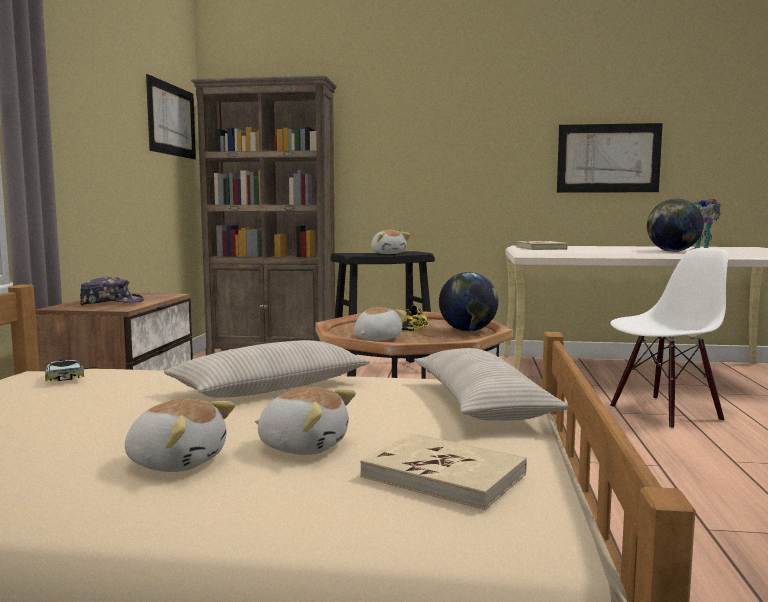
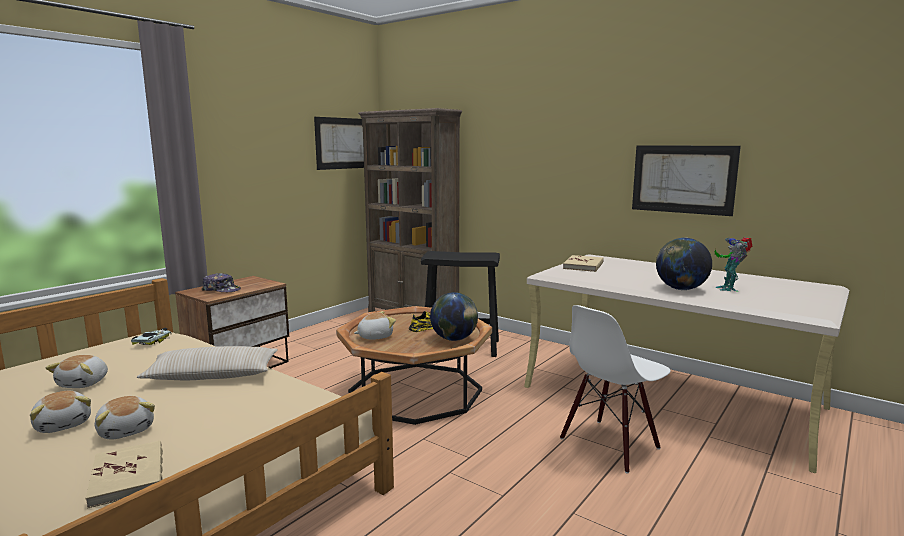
camera: 30 degrees right, 5 degrees up
plush toy [371,230,410,254] -> plush toy moved to [46,355,108,388]
beige pillow [415,348,570,421] -> none
white chair [610,248,729,429] -> white chair turned 135 degrees clockwise [560,305,671,473]

